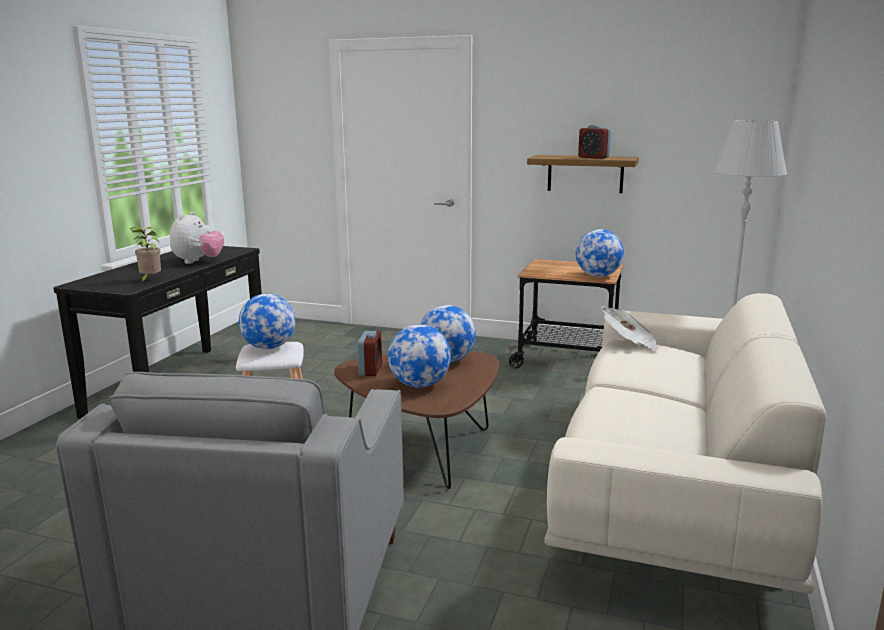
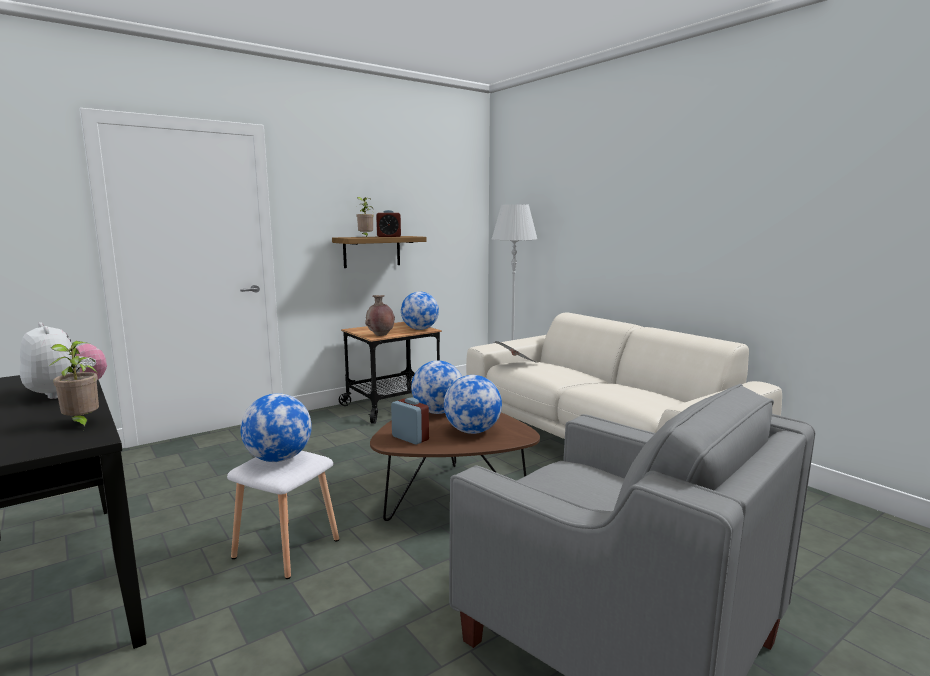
camera: 55 degrees left, 5 degrees down
none -> potted plant [357,197,374,237]
none -> brown vase [365,295,395,336]

